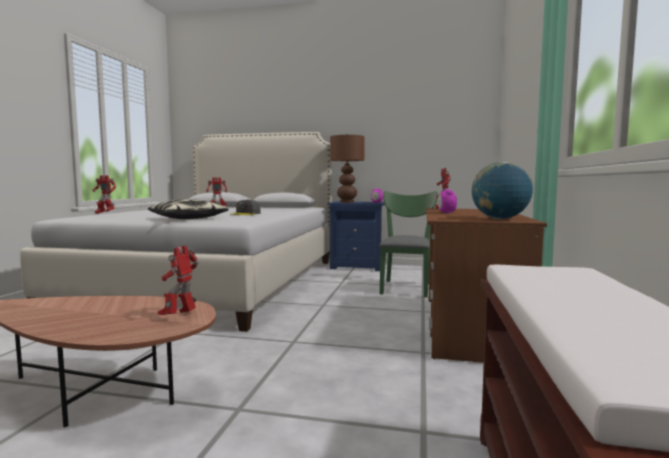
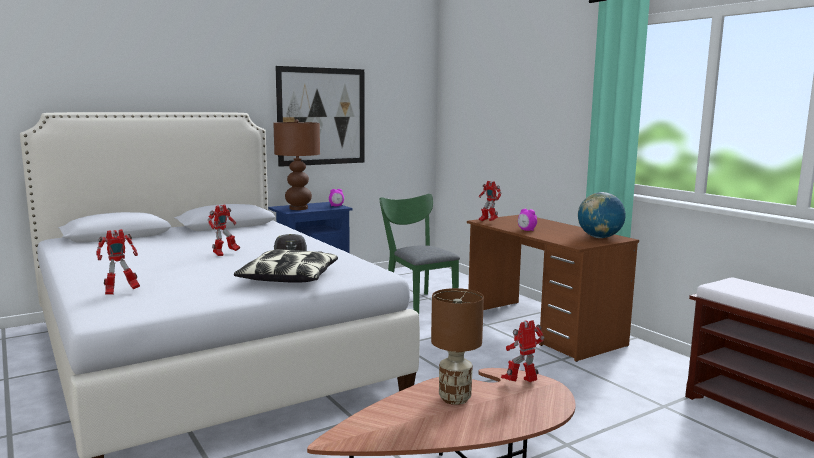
camera: 45 degrees left, 5 degrees up
toy robot [158,245,199,315] -> toy robot turned 90 degrees clockwise [501,320,544,382]
none -> picture [275,66,365,167]
none -> brown table lamp [431,288,484,405]

